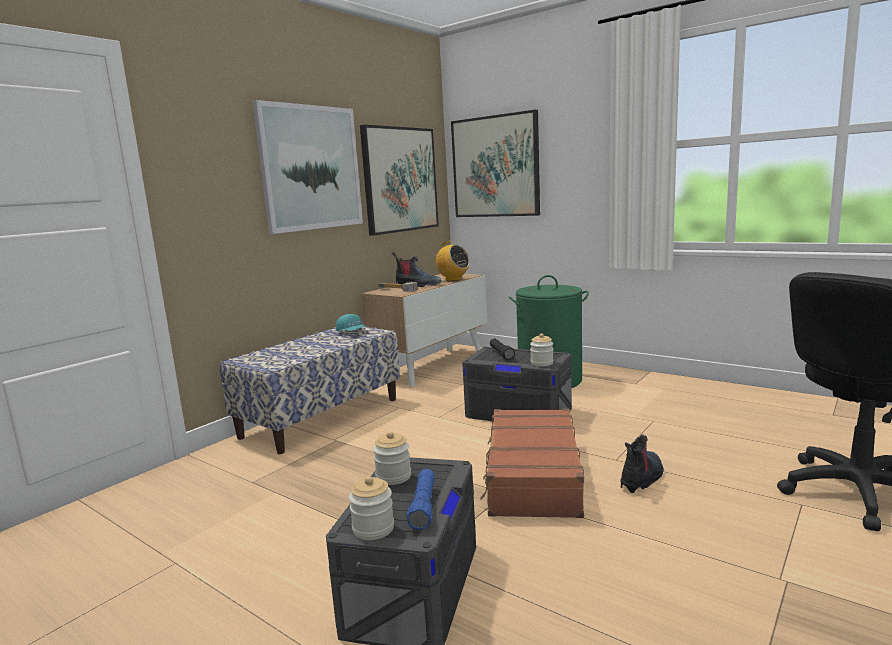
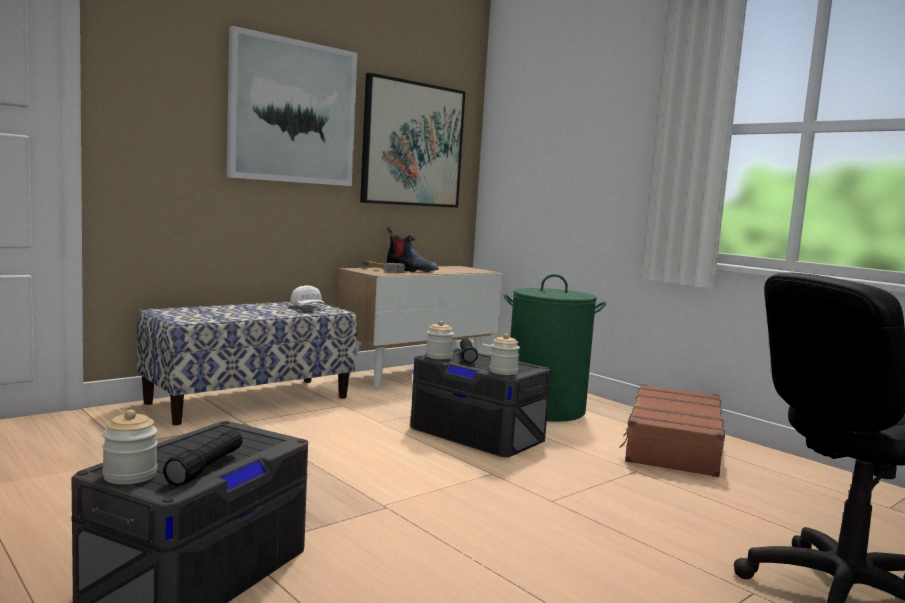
camera: 10 degrees right, 5 degrees down
turquoise cap [336,314,367,331] -> white cap [290,285,325,304]
jar [373,431,411,485] -> jar moved to [426,321,454,359]
blue flashlight [407,469,435,530] -> black flashlight [163,430,243,486]
radio [435,241,470,281] -> none
picture [451,110,540,217] -> none
brown suitcase [481,409,584,518] -> brown suitcase moved to [620,384,725,477]
boot [620,434,664,493] -> none

